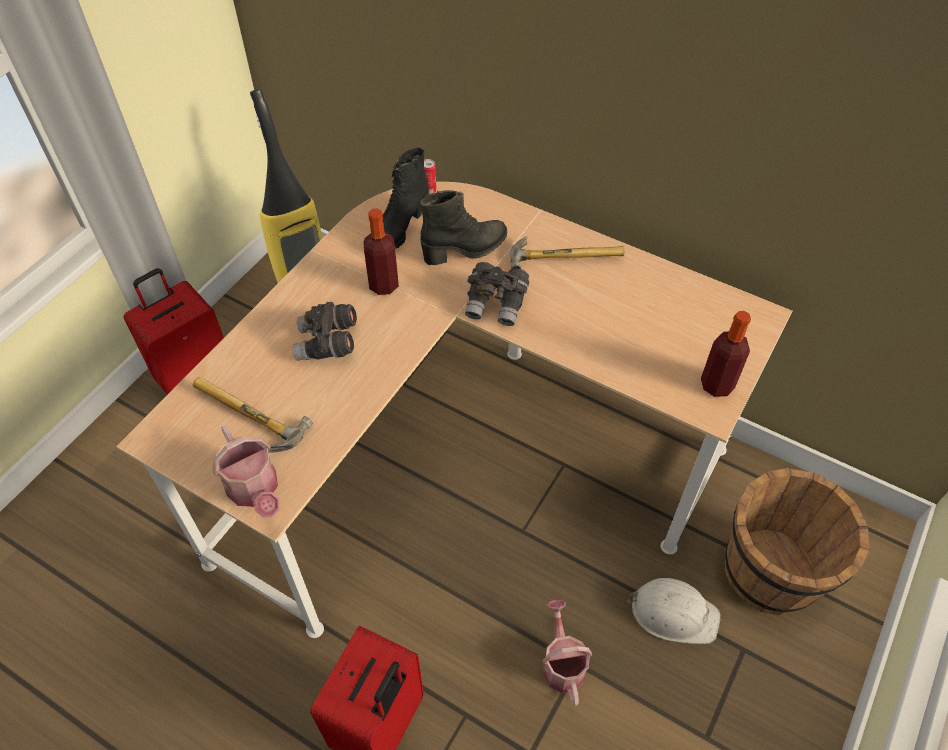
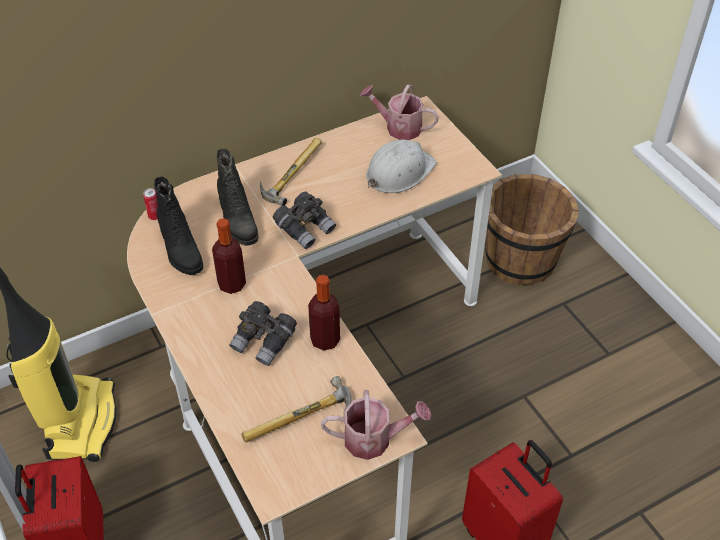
camera: 60 degrees left, 5 degrees down
black boot [420,190,507,265] -> black boot turned 150 degrees clockwise [216,148,259,246]
watering can [543,600,592,707] -> watering can moved to [360,84,439,140]
white hard hat [627,578,720,644] -> white hard hat moved to [366,139,436,193]
bottle [701,311,751,397] -> bottle moved to [308,275,340,351]

